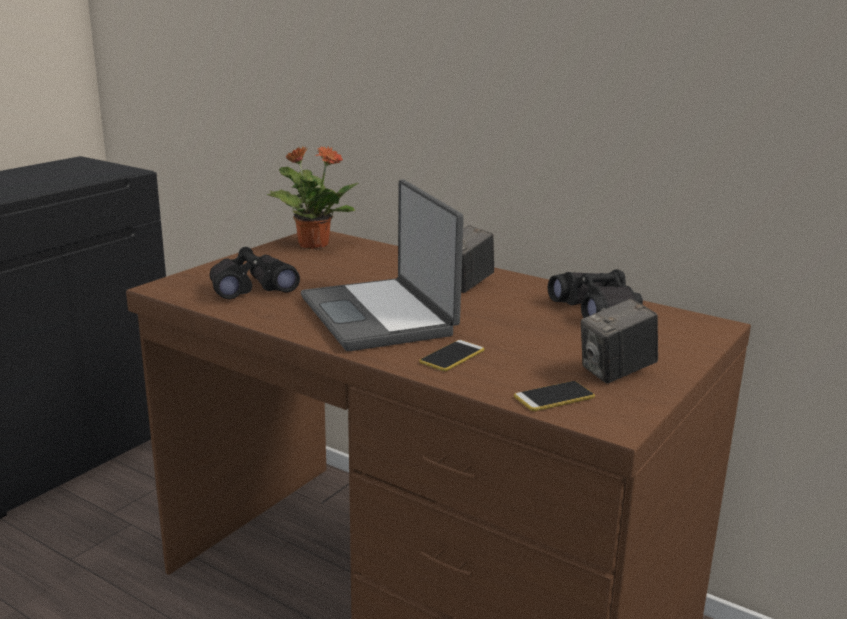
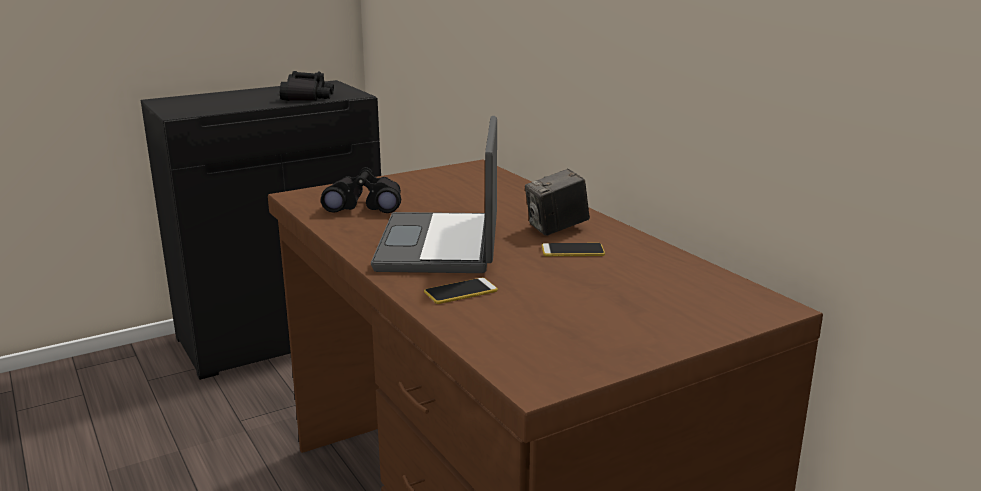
camera: 25 degrees right, 0 degrees up
potted plant [267,146,358,249] -> none
phone [514,381,595,411] -> phone moved to [541,243,605,256]
black binoculars [548,269,643,318] -> black binoculars moved to [280,71,334,101]
camera [581,298,658,384] -> none

